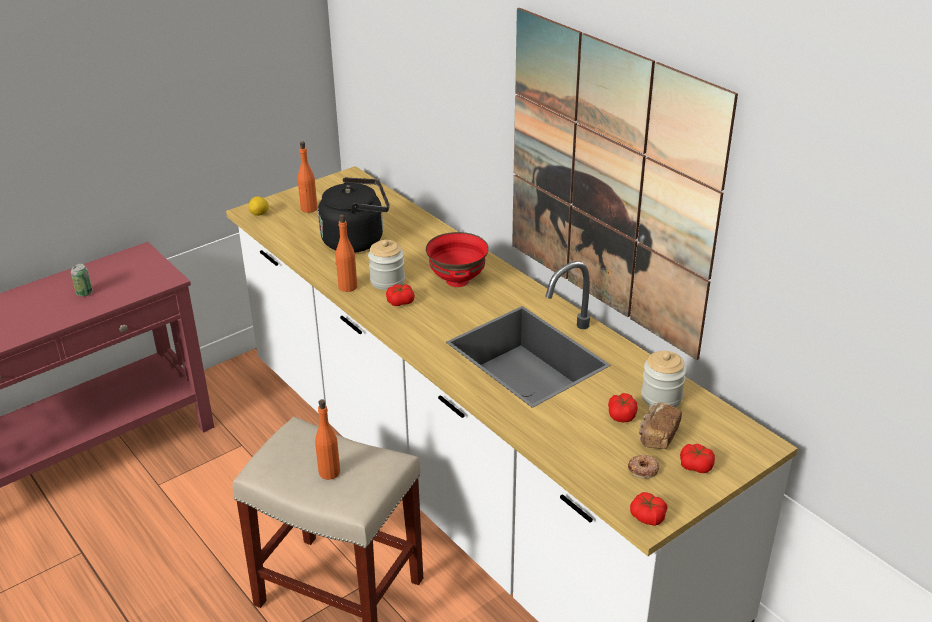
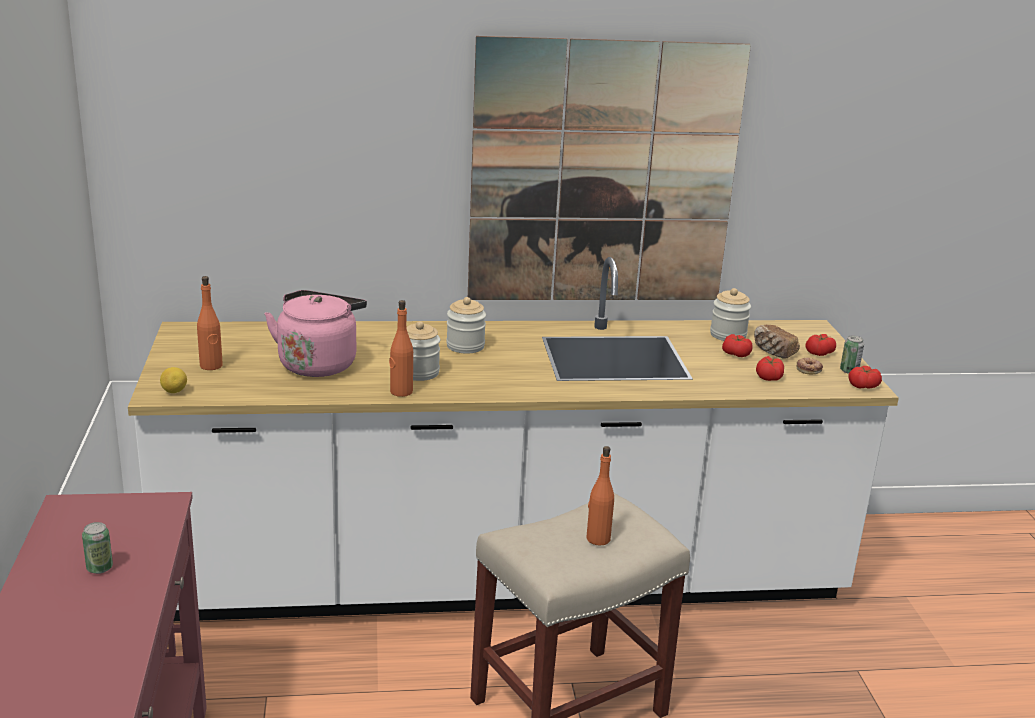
camera: 60 degrees left, 10 degrees down
black kettle [318,177,390,252] -> pink kettle [265,290,367,377]
tomato [386,284,415,306] -> tomato moved to [756,356,784,381]
red bowl [426,232,489,287] -> jar [446,297,486,353]
none -> can [840,336,864,374]

